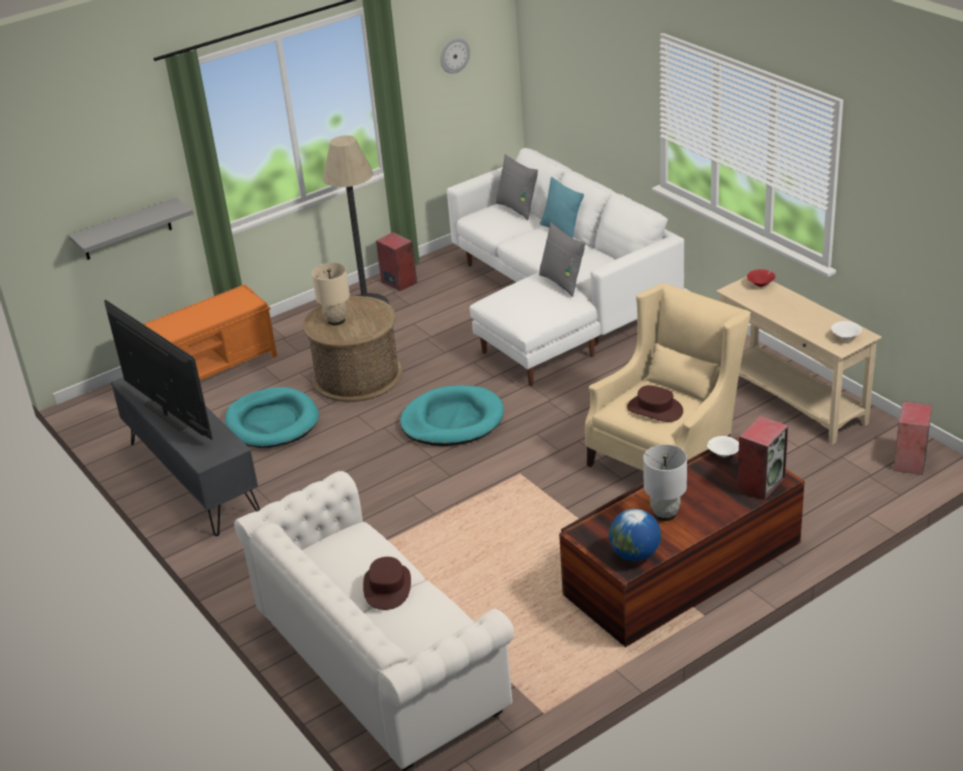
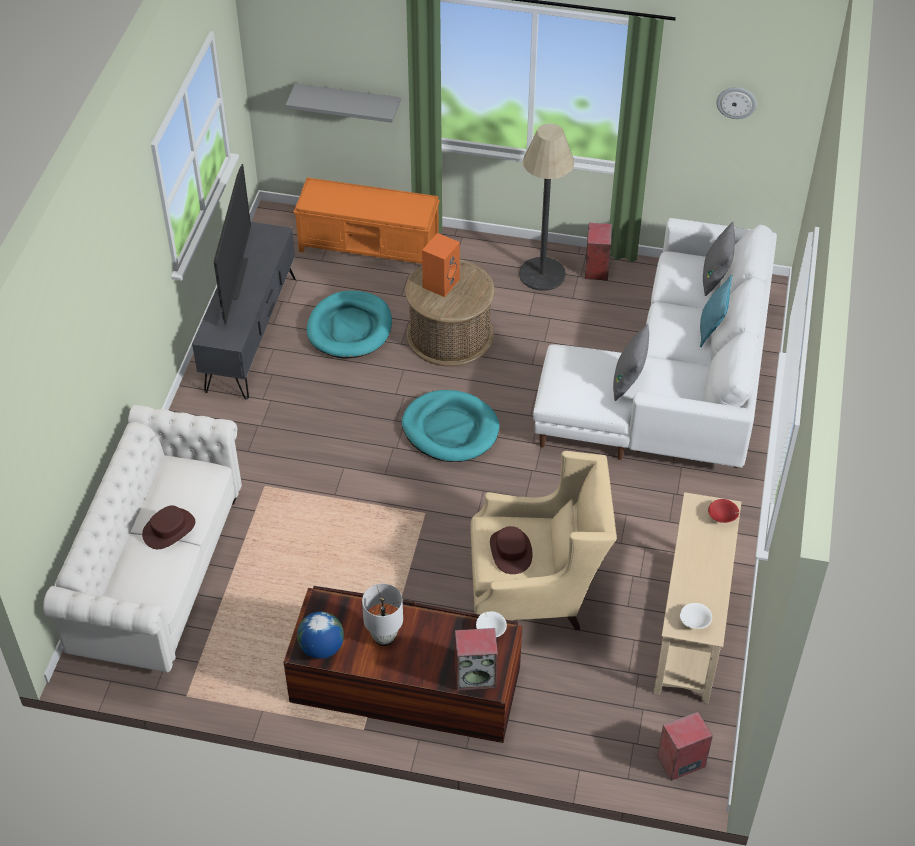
camera: 45 degrees right, 15 degrees up
beige table lamp [312,263,350,325] -> orange speaker [422,233,460,297]

